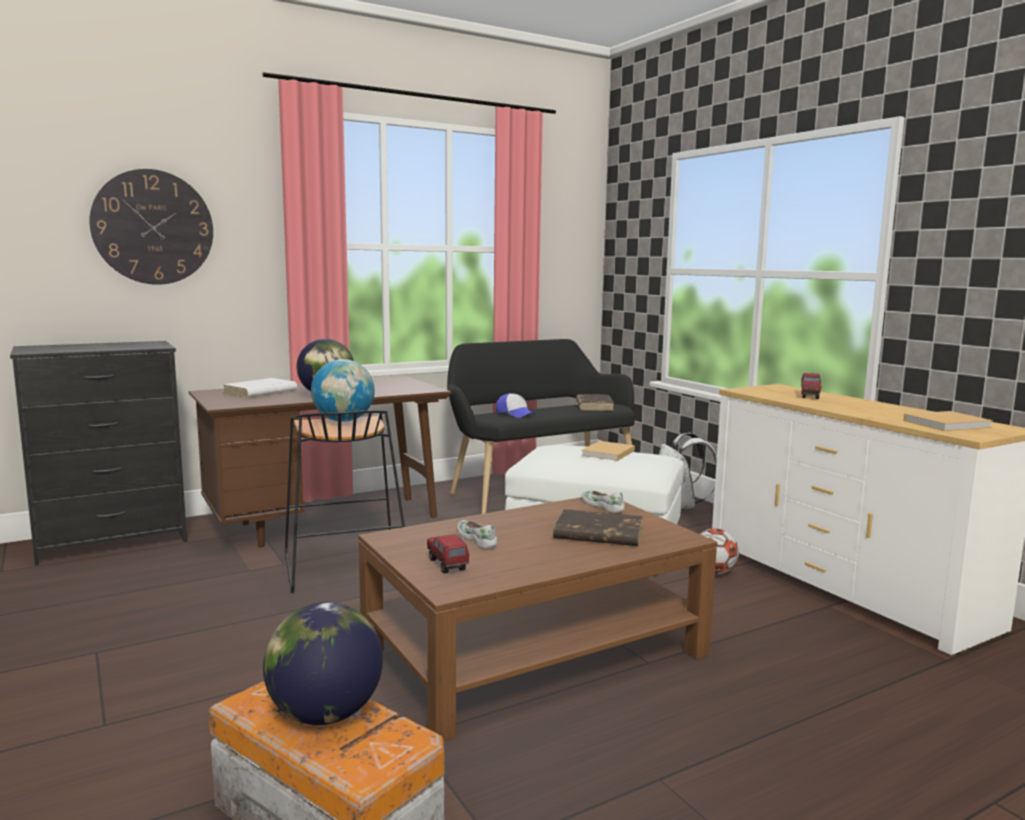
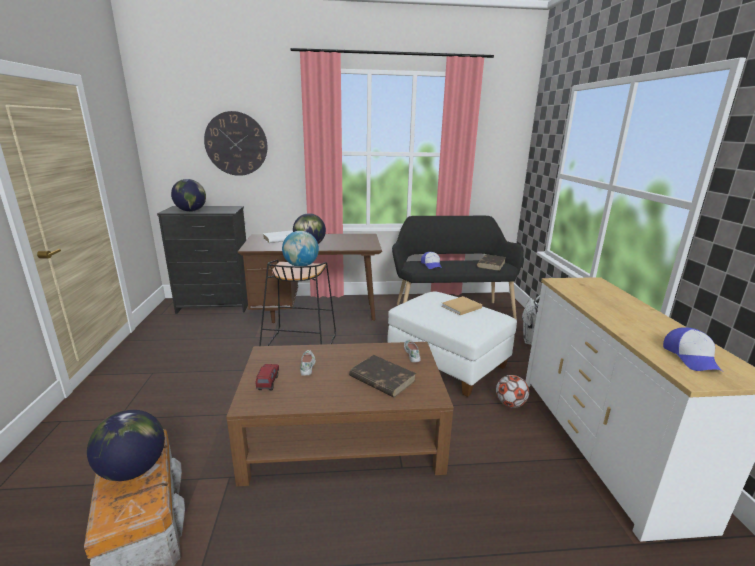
camera: 25 degrees right, 10 degrees up
toy truck [801,373,821,399] -> none
beige book [904,411,993,431] -> cap [663,327,722,371]
none -> globe [171,179,206,212]

